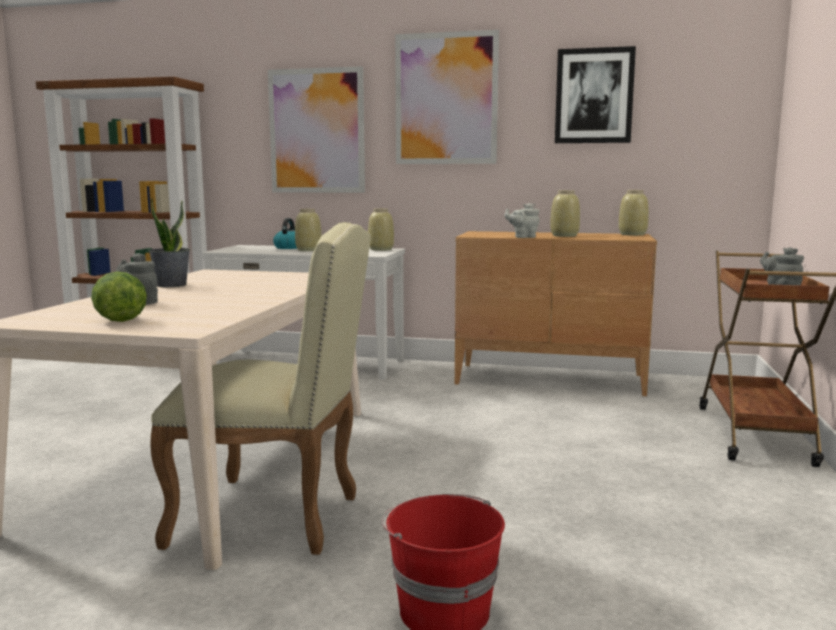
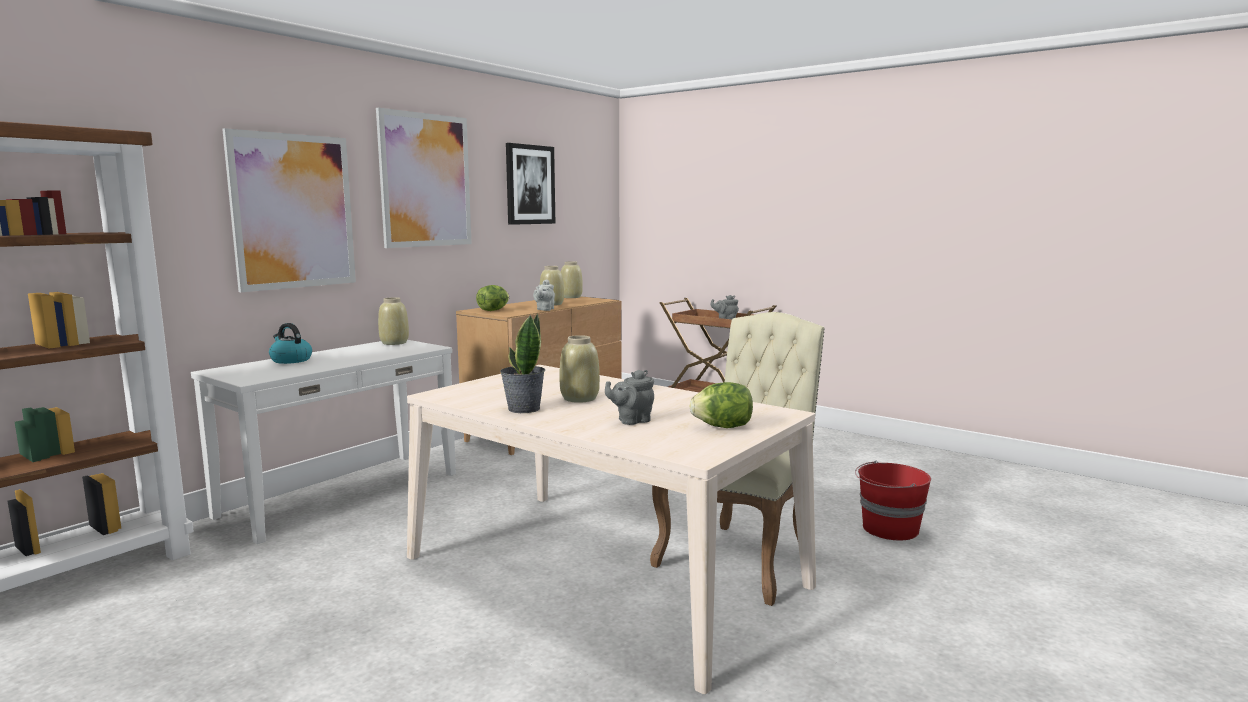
camera: 65 degrees left, 0 degrees up
beige vase [295,209,322,251] -> beige vase moved to [559,335,600,403]
none -> lettuce [476,285,509,311]

